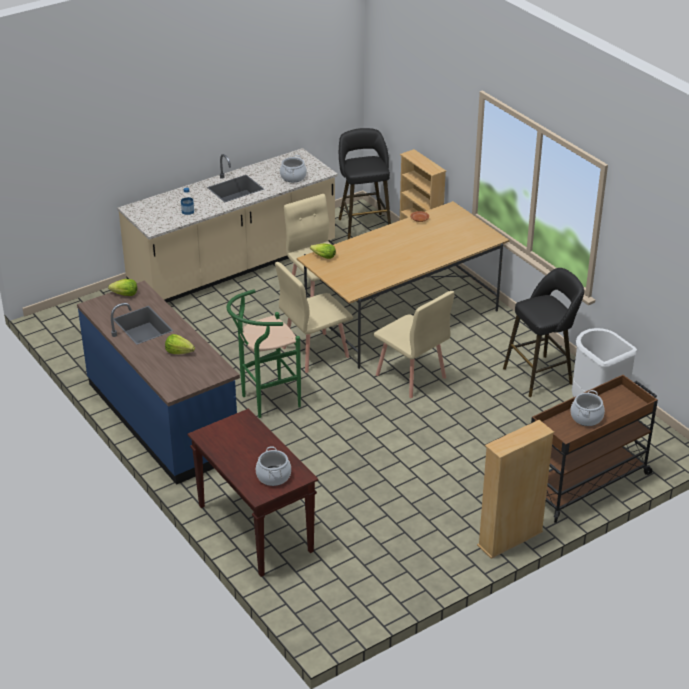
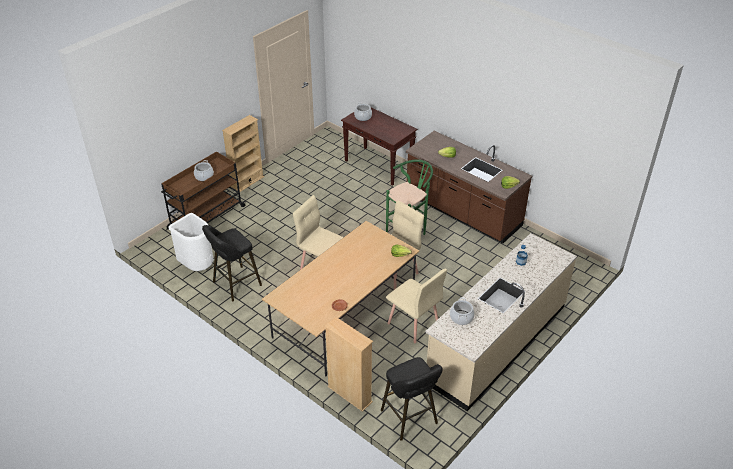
camera: 165 degrees right, 5 degrees up
blue counter [77,281,240,485] -> brown counter [406,131,532,244]

